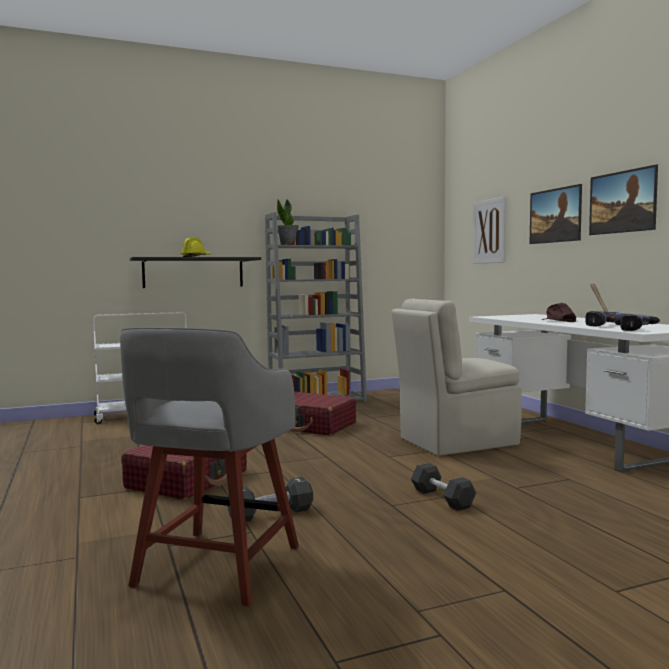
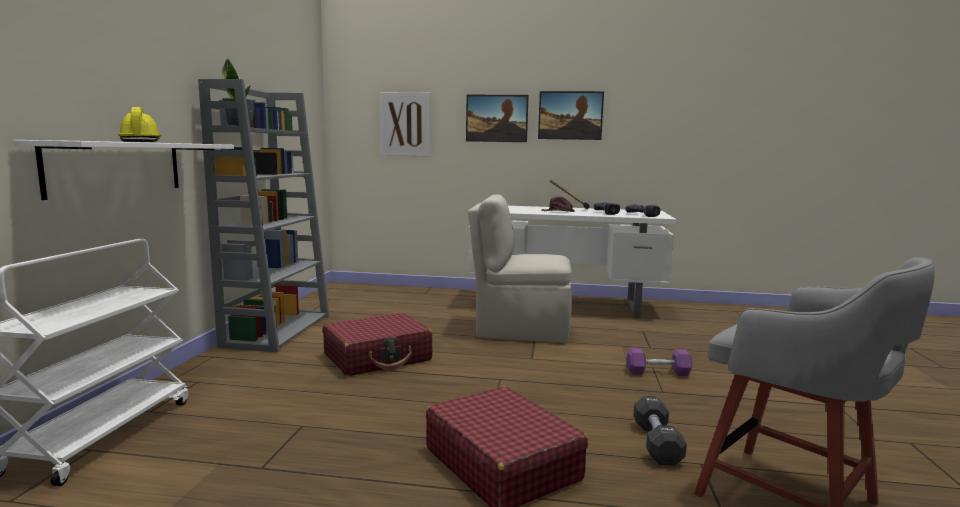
camera: 60 degrees left, 5 degrees up
black shelf [130,257,261,288] -> white shelf [13,140,234,200]
beige chair [391,299,522,456] -> beige chair turned 90 degrees clockwise [468,194,572,343]
grey dumbbell [411,463,476,511] -> purple dumbbell [627,348,692,376]

